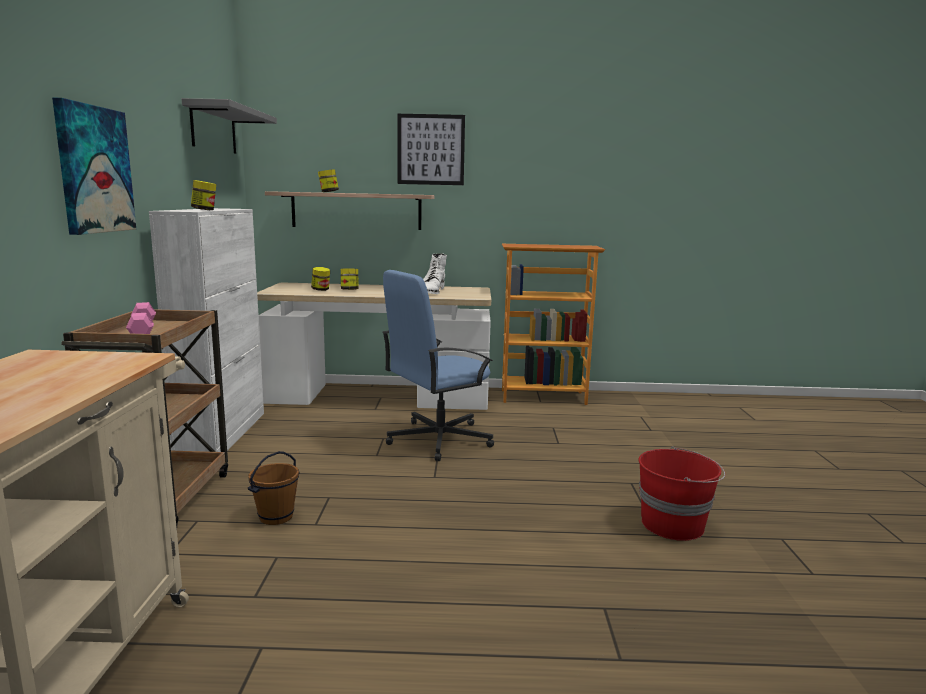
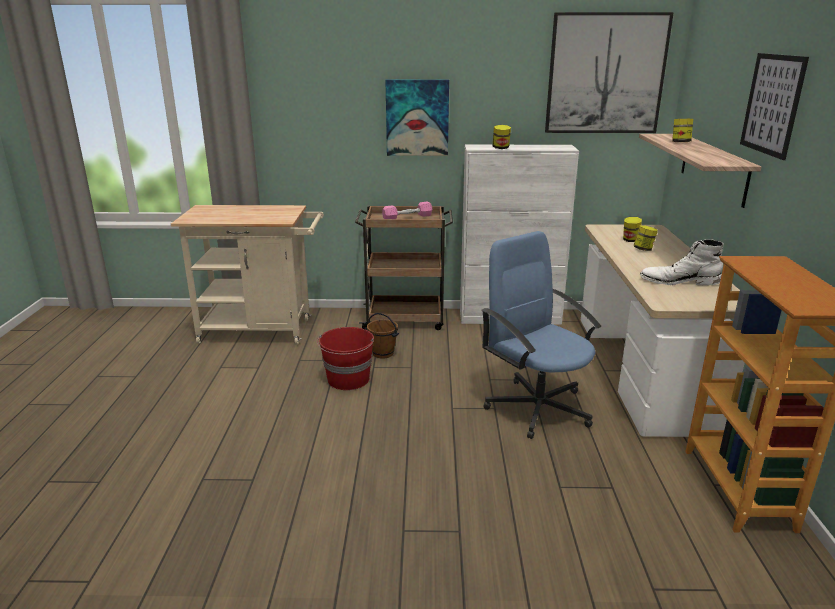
camera: 90 degrees right, 10 degrees up
grey shelf [182,98,277,154] -> picture [545,12,674,133]
red bucket [638,446,725,541] -> red bucket moved to [317,327,374,390]

